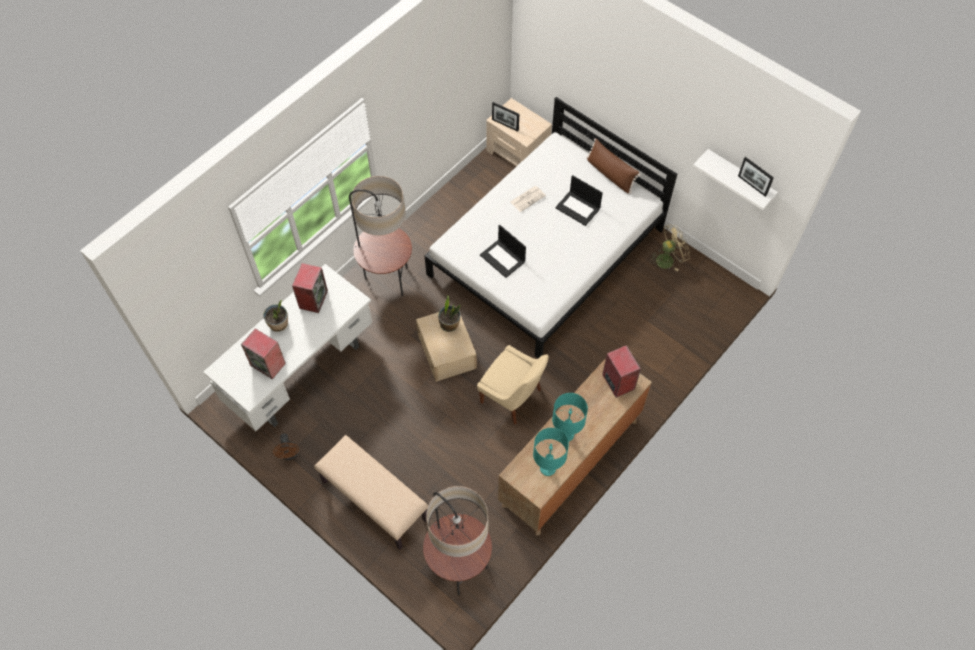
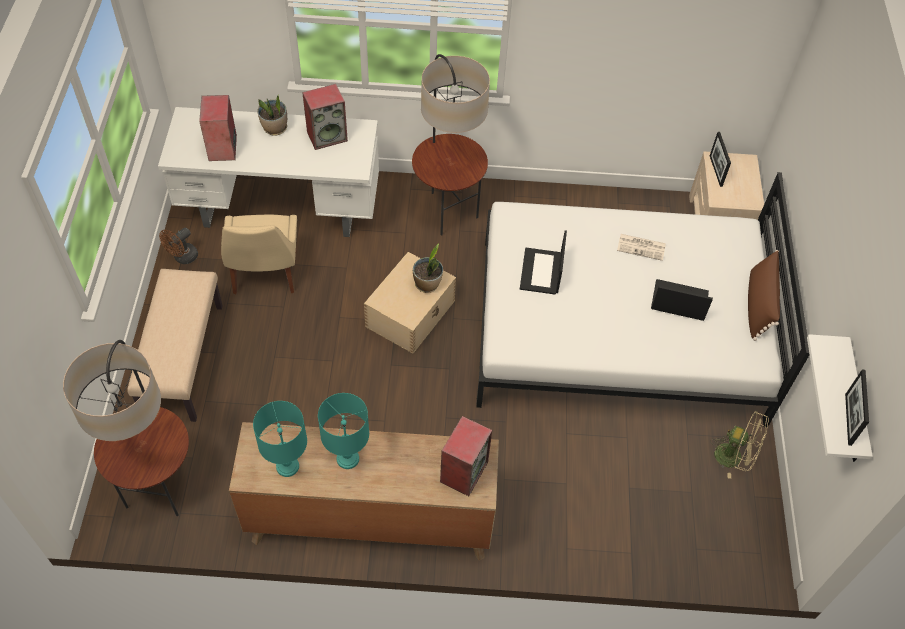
camera: 50 degrees right, 5 degrees down
beige chair [477,345,549,424] -> beige chair moved to [221,215,297,294]
laptop [555,175,603,226] -> laptop turned 105 degrees clockwise [651,279,713,321]

